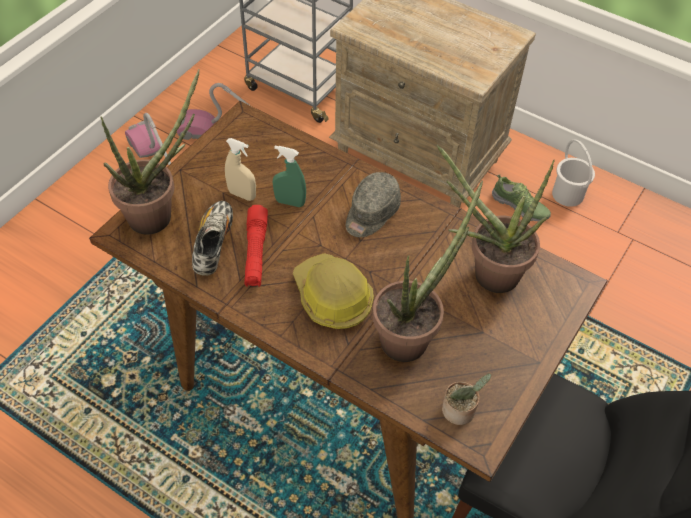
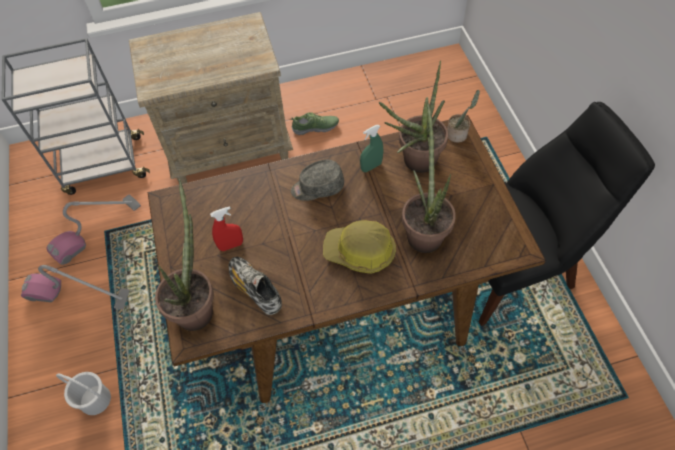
camera: 45 degrees left, 5 degrees up
beige spray bottle [225,138,256,201] -> red spray bottle [210,206,243,251]
red flashlight [244,205,268,287] -> none
green spray bottle [273,146,306,207] -> green spray bottle moved to [360,125,383,172]
grey cap [346,172,401,237] -> grey cap turned 90 degrees clockwise [291,160,344,201]
potted plant [442,373,491,425] -> potted plant moved to [447,90,480,143]
white bucket [552,139,595,207] -> white bucket moved to [56,372,111,415]

